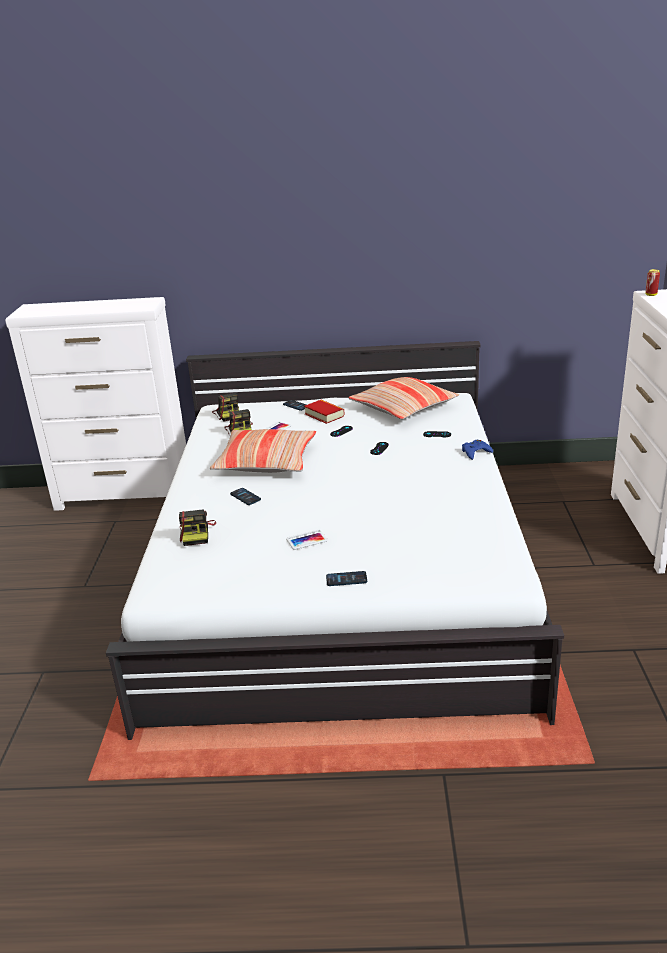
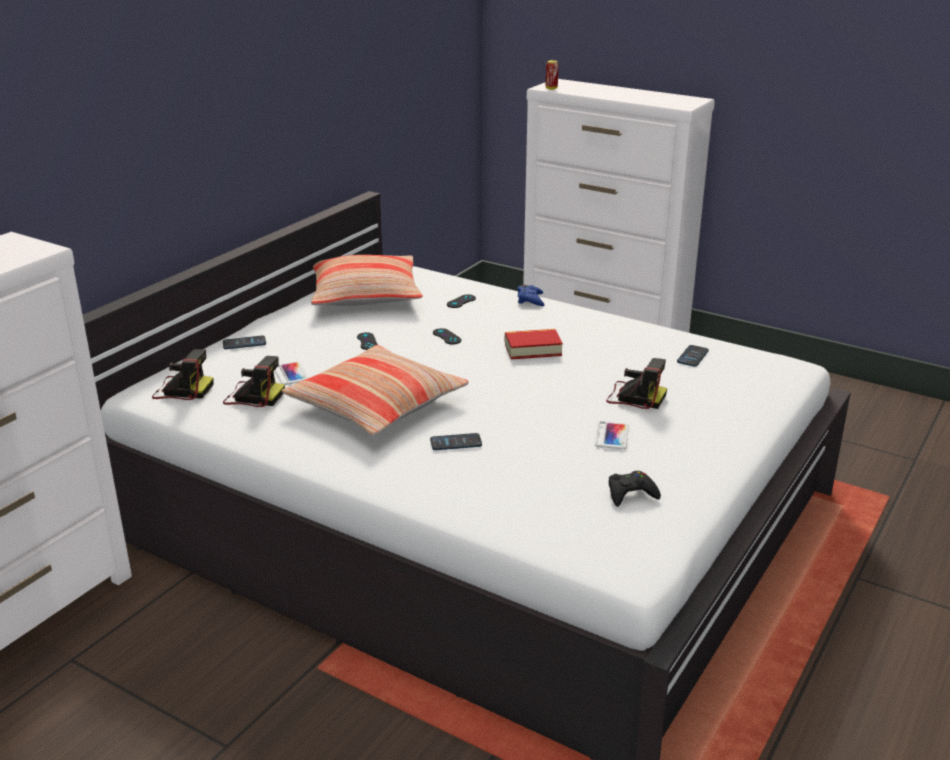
camera: 60 degrees left, 0 degrees up
camera [179,510,217,546] -> camera moved to [606,358,667,409]
book [304,400,345,424] -> book moved to [505,329,563,359]
phone [326,571,367,586] -> phone moved to [677,345,709,367]
none -> black game controller [609,471,661,507]

